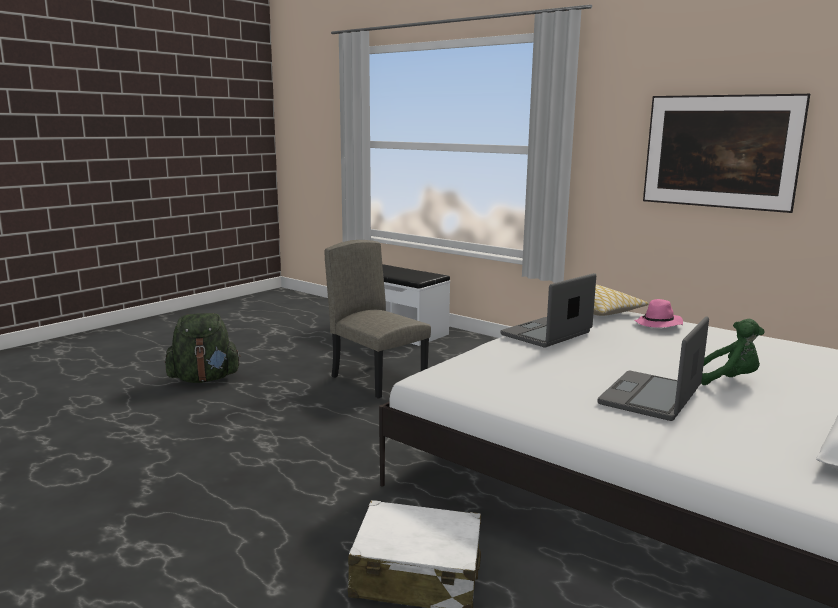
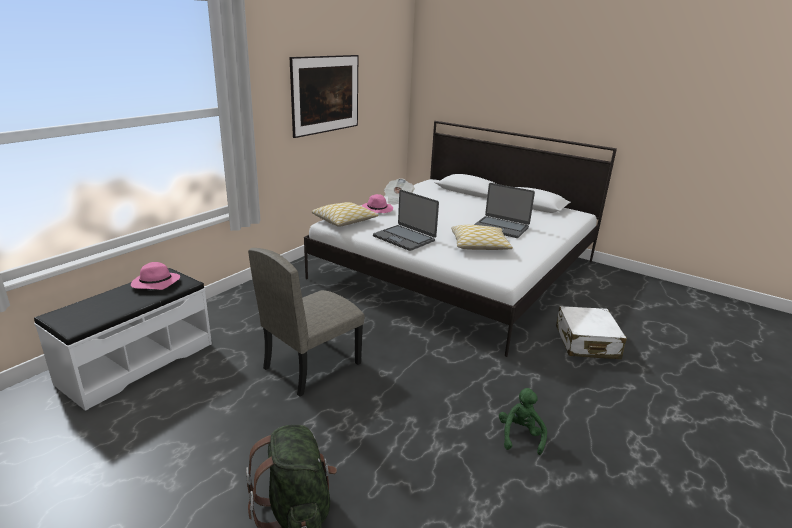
camera: 95 degrees left, 10 degrees up
green plush toy [701,319,764,385] -> green plush toy moved to [499,388,547,455]
none -> pink hat [131,262,180,290]
none -> newspaper [384,178,415,205]
none -> pillow [451,225,513,250]

